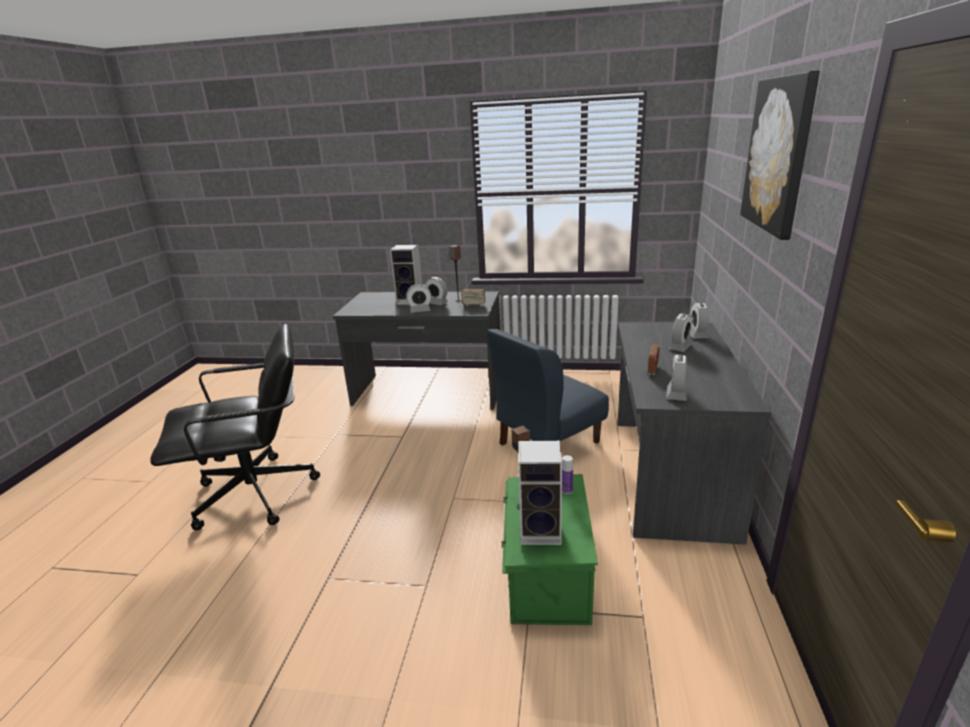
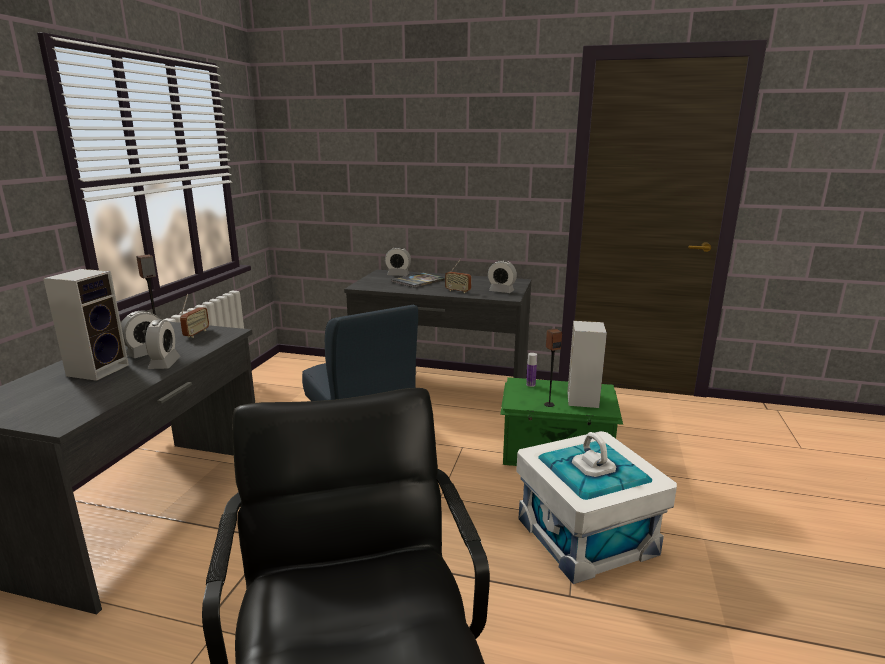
camera: 85 degrees left, 5 degrees down
alarm clock [669,313,692,352] -> book [391,273,445,288]
picture [740,71,820,240] -> none
none -> white storage box [516,431,677,584]

